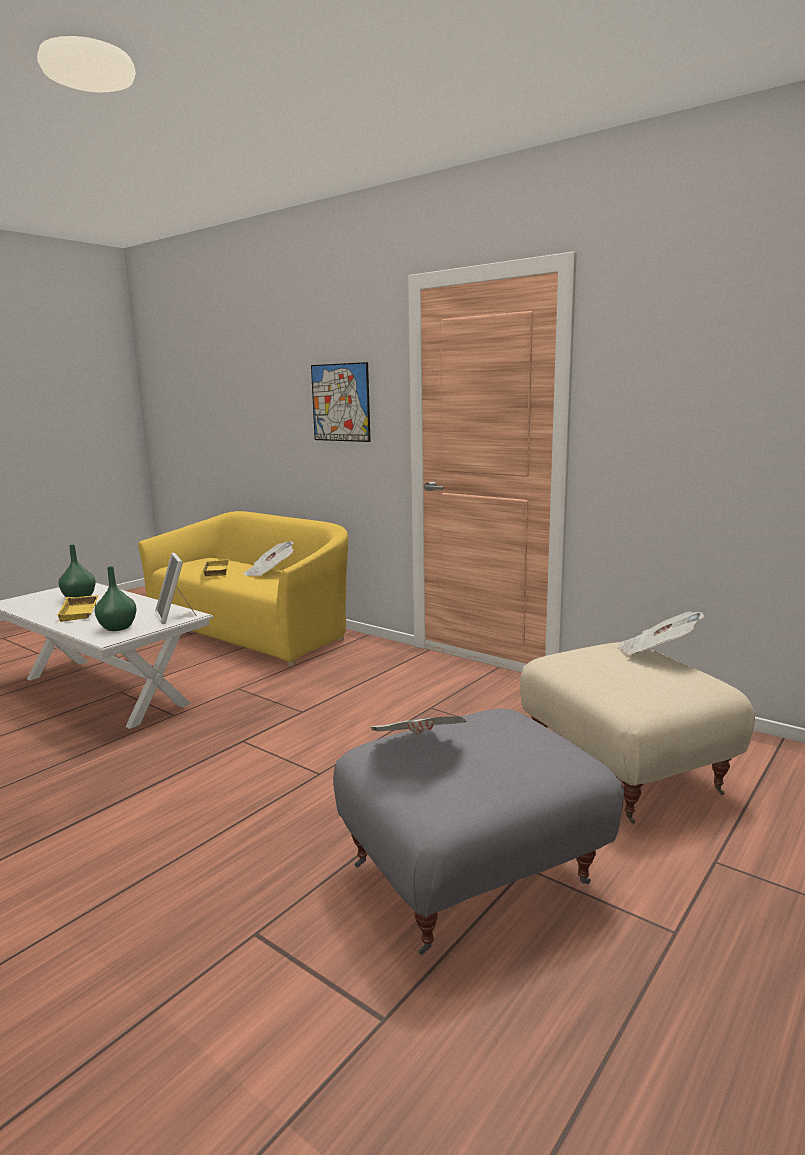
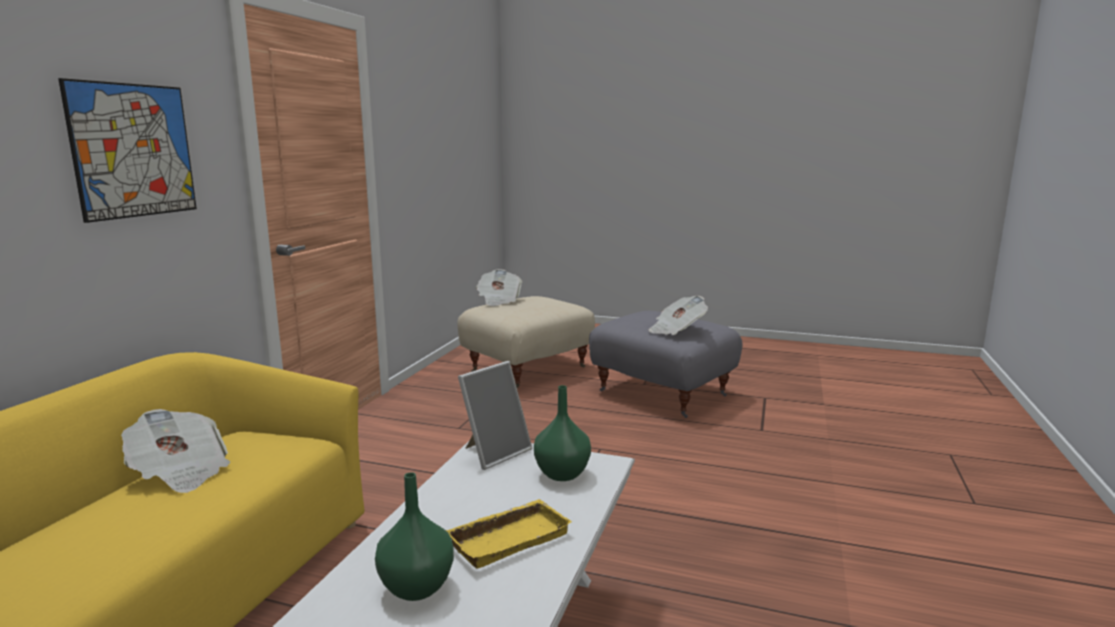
camera: 110 degrees left, 0 degrees up
yellow tray [202,559,229,577] -> none

